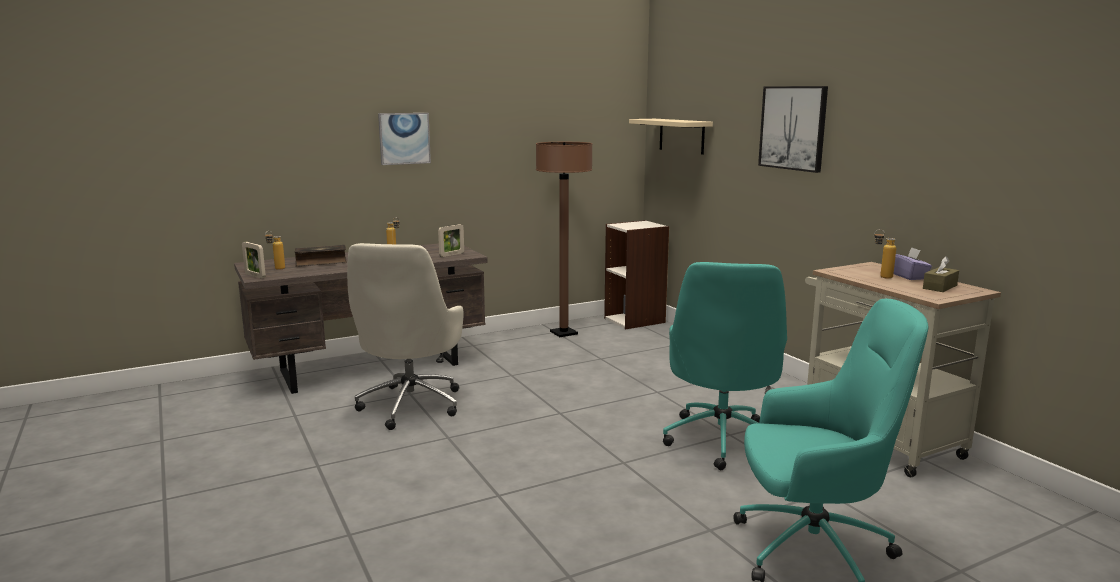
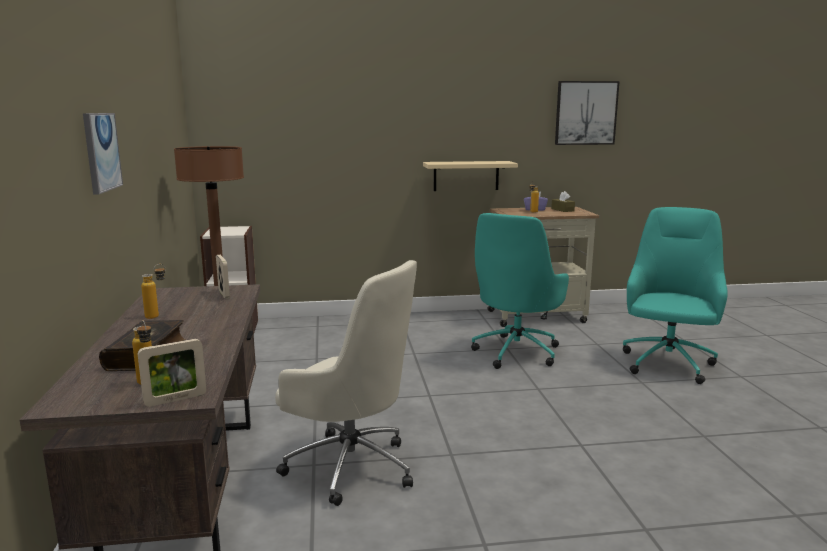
camera: 70 degrees left, 0 degrees up
beige shelf [629,119,713,155] -> beige shelf moved to [423,161,518,191]
turquoise office chair [663,262,787,470] -> turquoise office chair turned 90 degrees clockwise [471,213,569,369]
picture [758,86,828,173] -> picture moved to [555,81,620,145]

